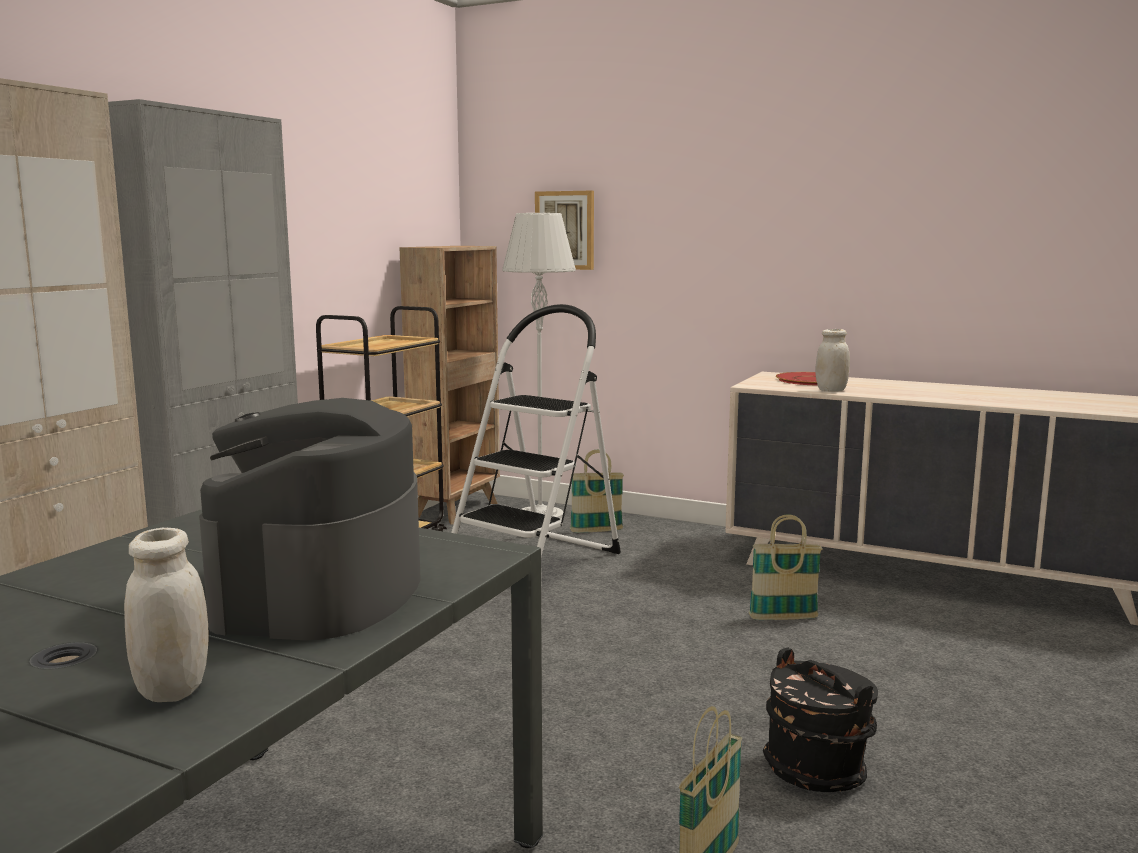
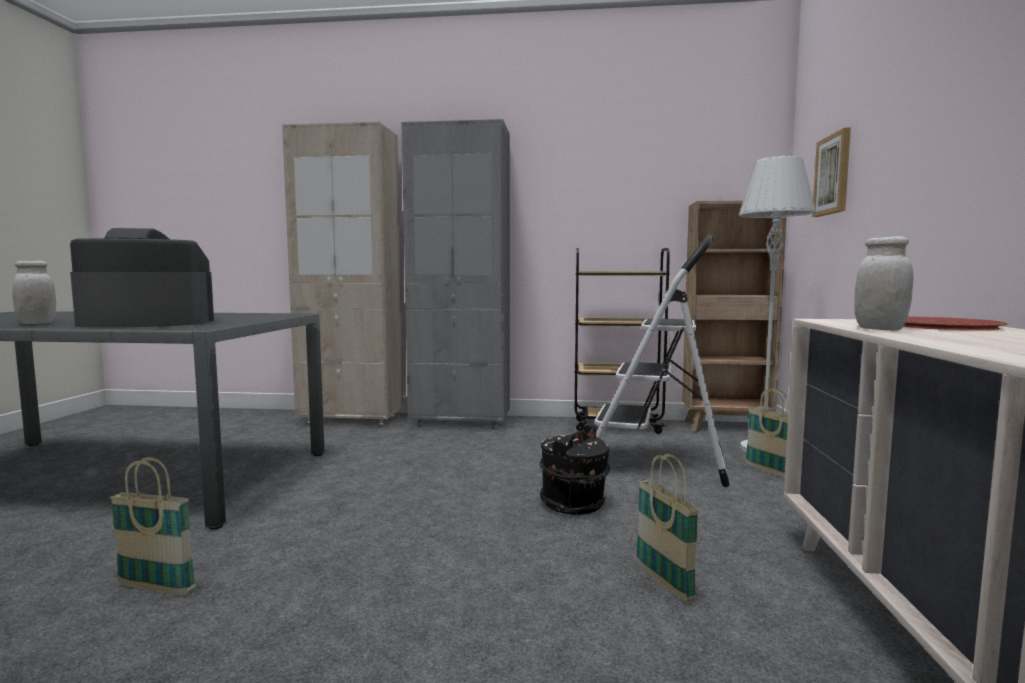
camera: 70 degrees right, 5 degrees down
black bucket [763,648,878,792] -> black bucket moved to [540,425,610,515]

